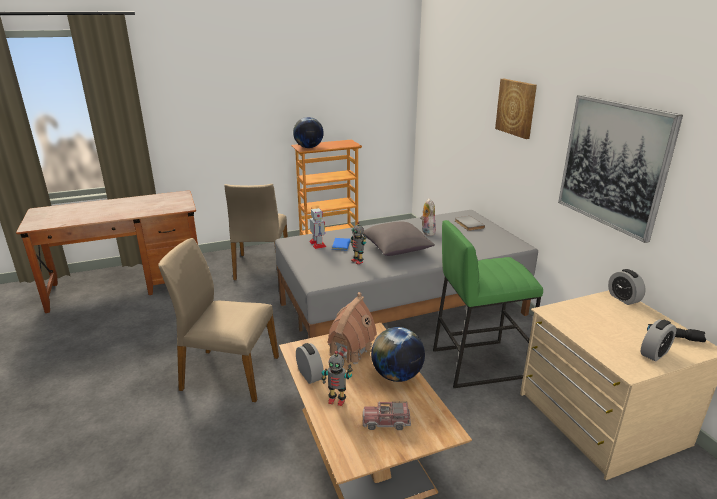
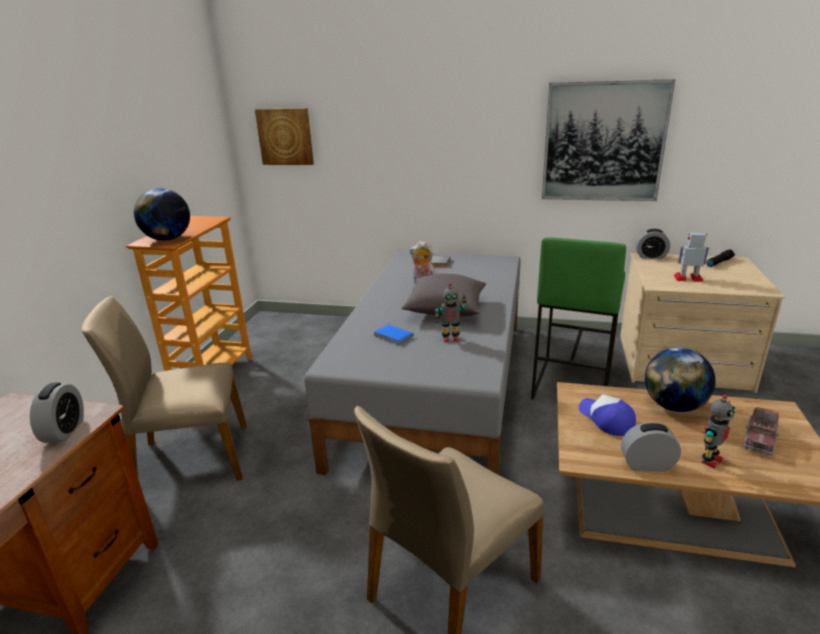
camera: 55 degrees left, 0 degrees up
beige chair [224,184,288,280] -> beige chair turned 135 degrees clockwise [81,296,247,481]
toy robot [309,208,326,249] -> toy robot moved to [674,232,709,282]
toy house [328,292,377,364] -> cap [579,394,636,436]
picture [495,79,537,139] -> picture moved to [255,108,314,165]
alarm clock [641,320,676,362] -> alarm clock moved to [30,382,84,443]

